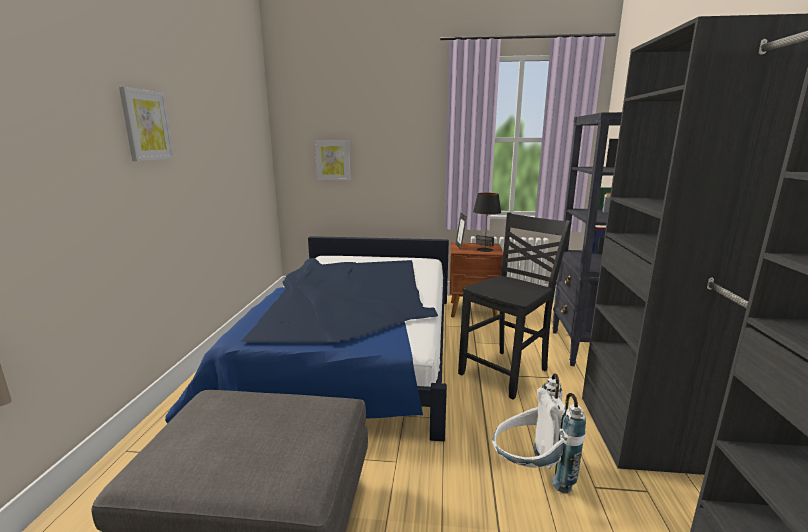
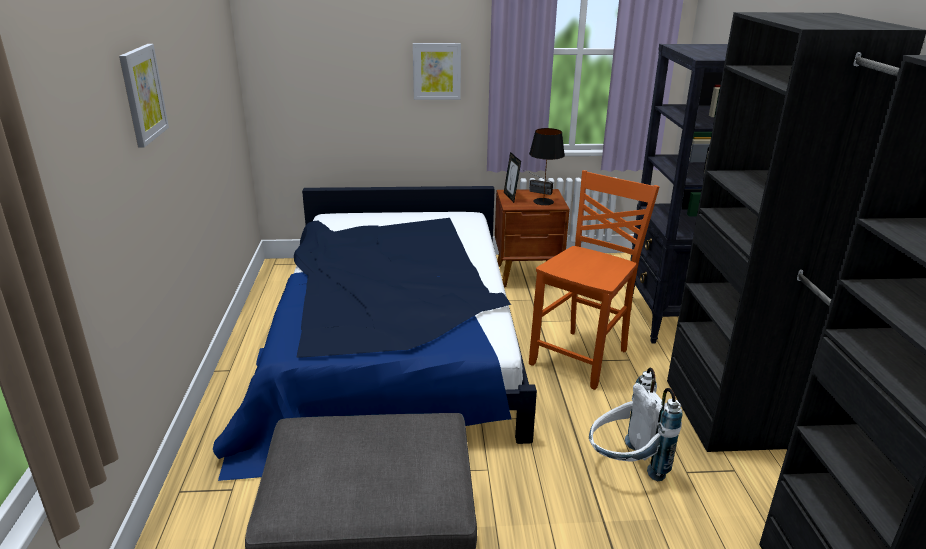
camera: 10 degrees left, 10 degrees up
picture [315,140,351,181] -> picture moved to [413,43,461,100]
black chair [458,213,572,400] -> orange chair [529,170,660,390]

